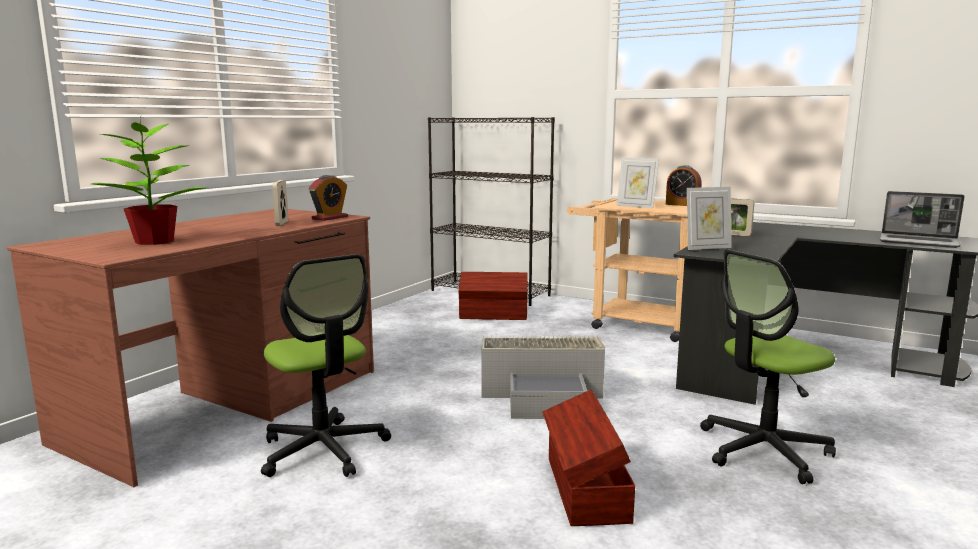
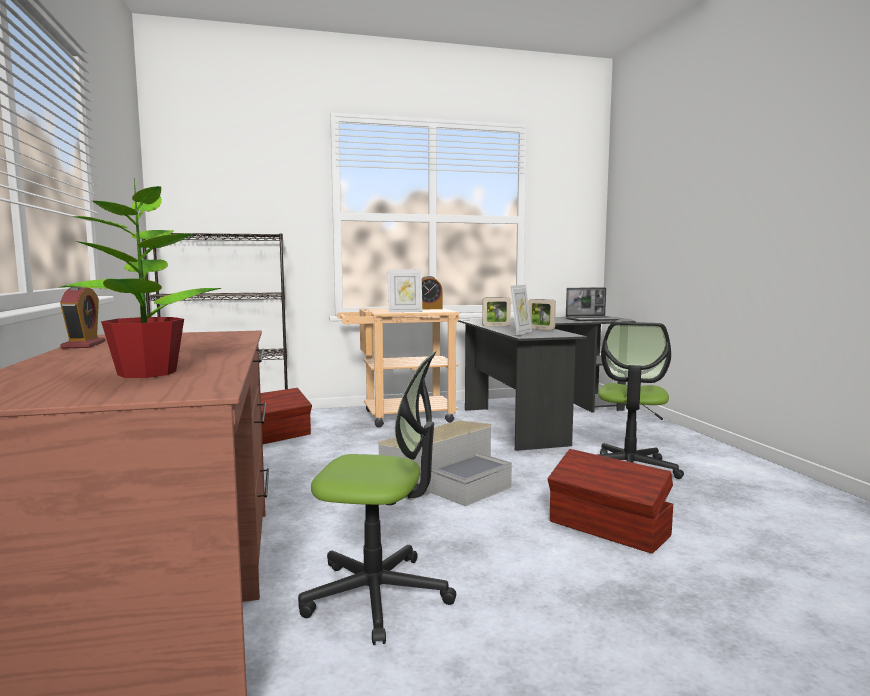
camera: 45 degrees left, 5 degrees down
picture frame [272,180,288,226] -> picture frame moved to [528,299,556,330]
alarm clock [309,175,348,221] -> alarm clock moved to [60,287,105,349]

